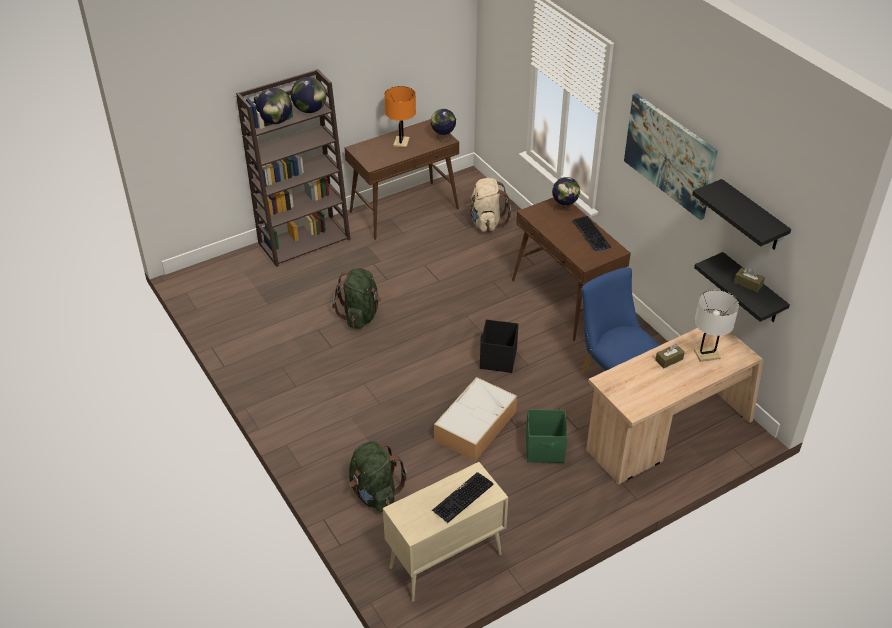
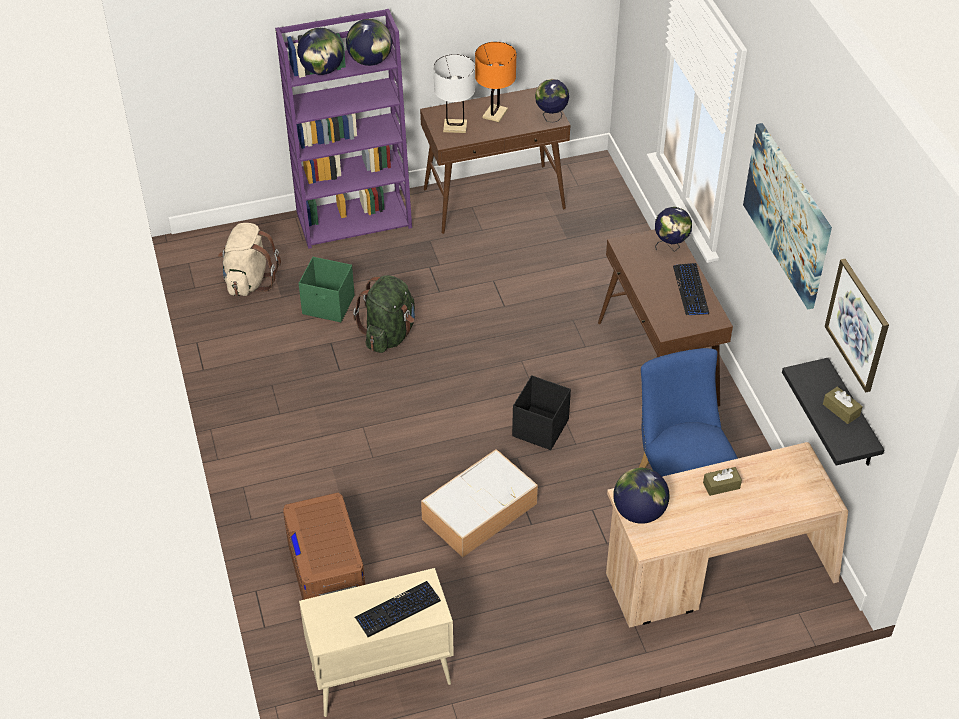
camera: 15 degrees right, 5 degrees up
brown bookcase [236,69,351,267] -> purple bookcase [275,9,412,249]
green backpack [349,441,407,512] -> brown storage box [283,493,365,600]
beige backpack [466,178,511,232] -> beige backpack moved to [218,223,281,296]
green storage box [526,409,567,463] -> green storage box moved to [299,257,355,322]
black shelf [692,179,791,250] -> picture [825,259,889,392]
white table lamp [694,290,739,362] -> white table lamp moved to [434,54,475,133]
none -> globe [613,468,669,524]

